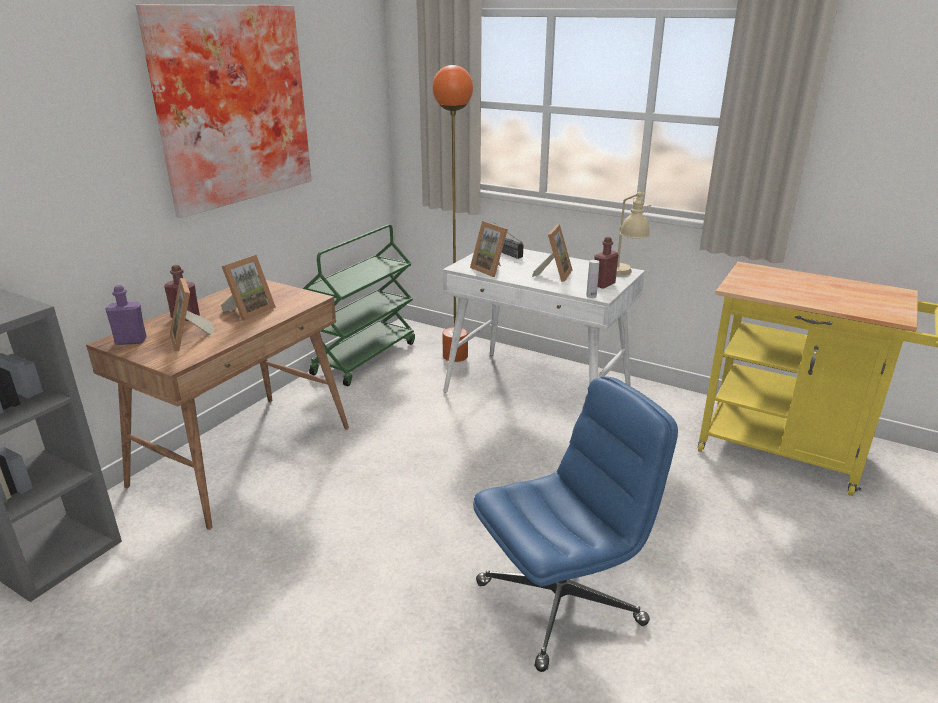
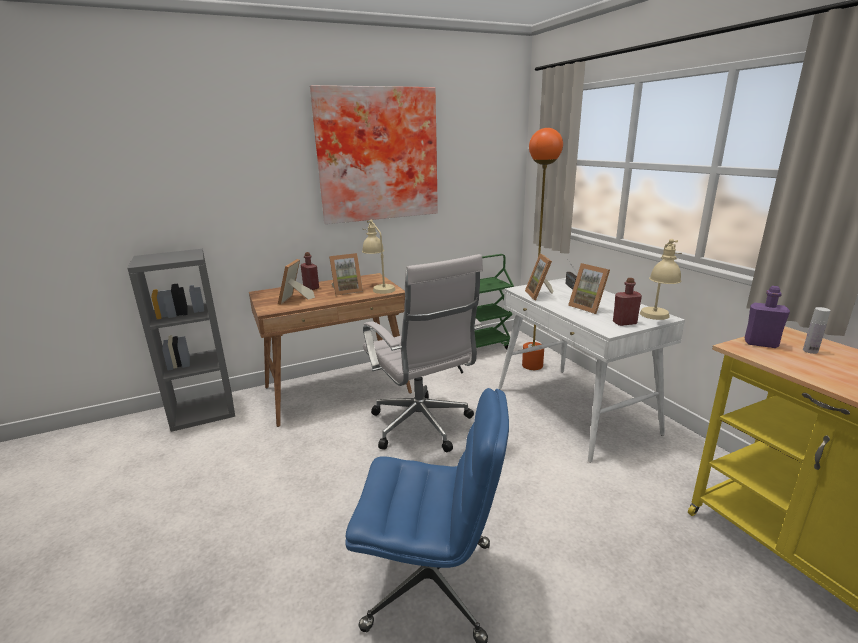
camera: 35 degrees right, 5 degrees down
purple bottle [105,285,147,345] -> purple bottle moved to [744,286,790,348]
picture frame [532,224,572,282] -> picture frame turned 90 degrees clockwise [568,263,610,314]
white bottle [586,260,599,298] -> white bottle moved to [803,307,831,354]
none -> beige table lamp [362,220,396,294]
none -> white office chair [363,254,483,453]

